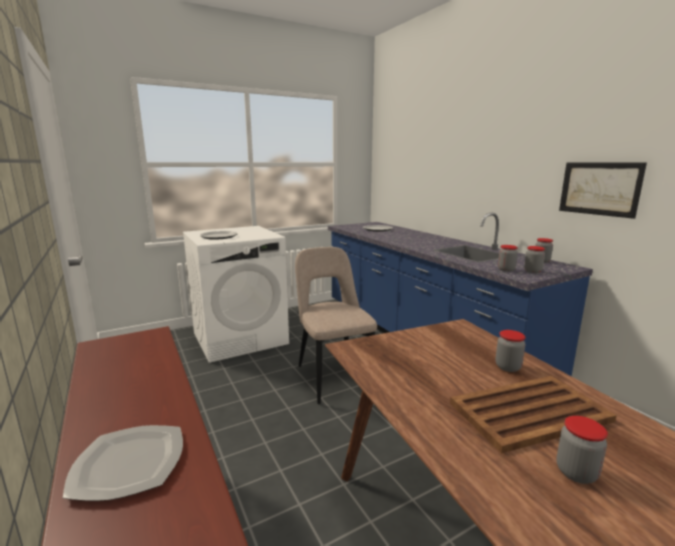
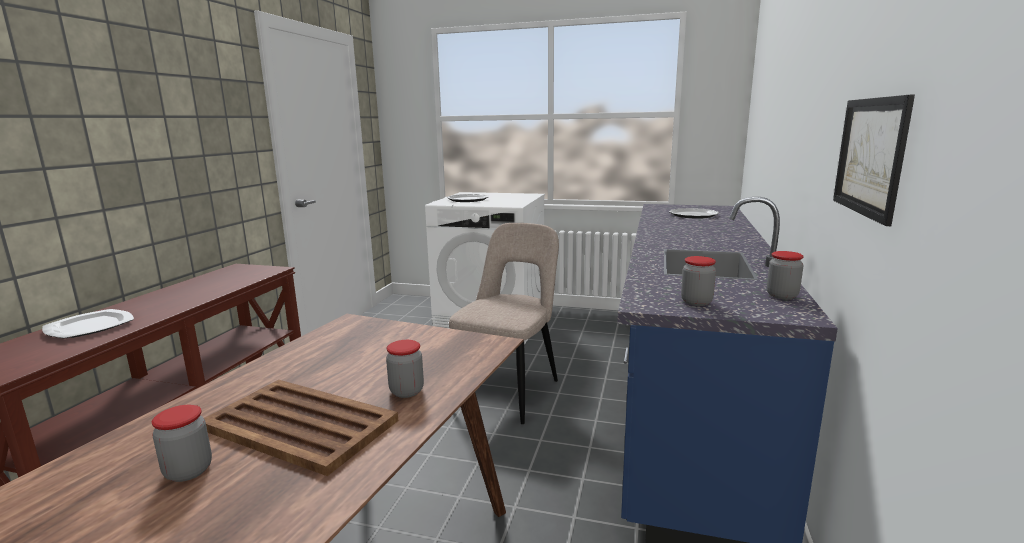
camera: 45 degrees right, 0 degrees up
jar [498,245,518,272] -> none

